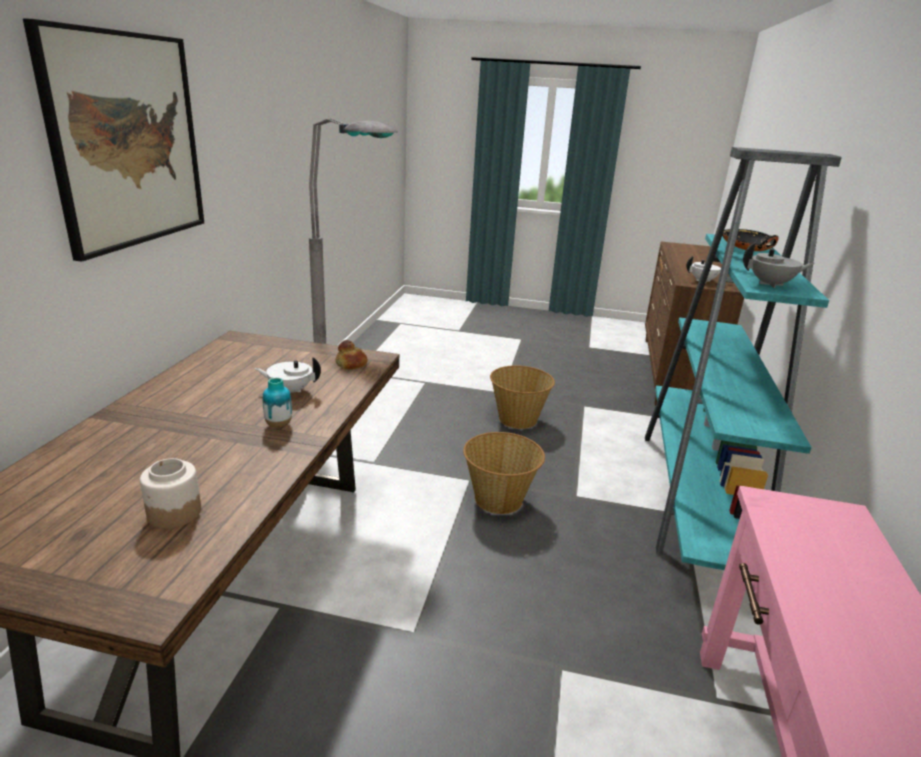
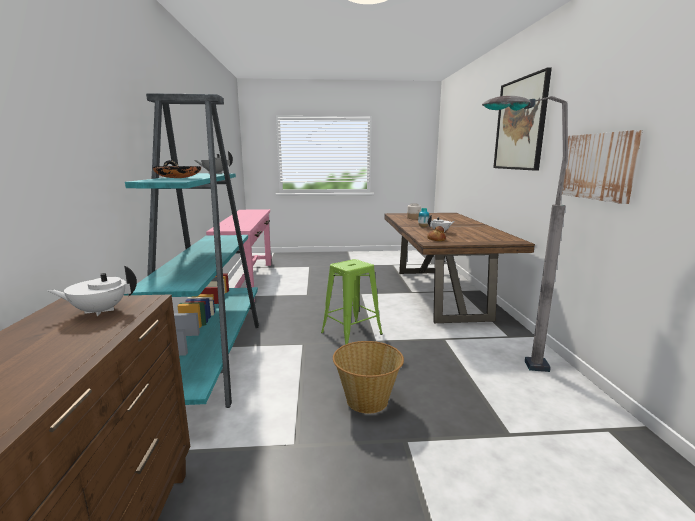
camera: 165 degrees right, 10 degrees down
basket [463,432,545,514] -> green stool [321,259,383,345]
none -> picture [562,130,643,204]

